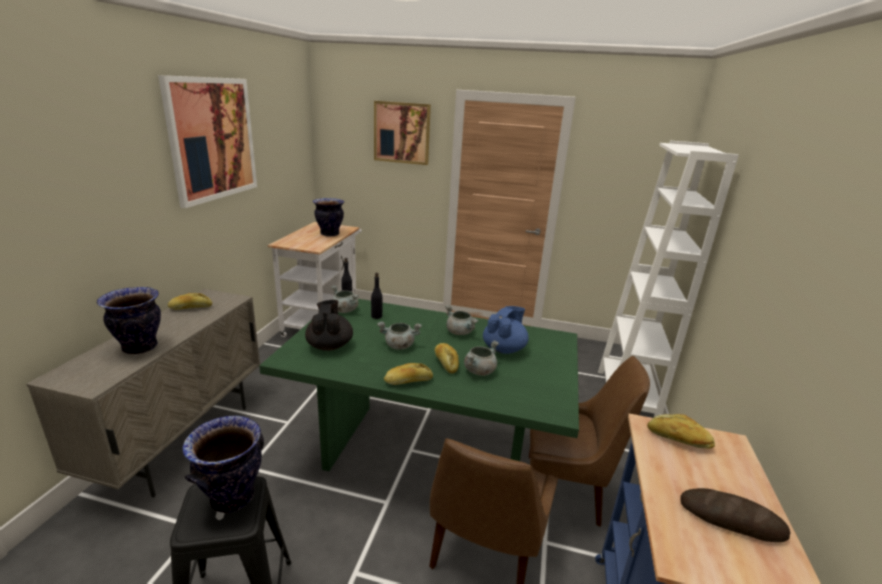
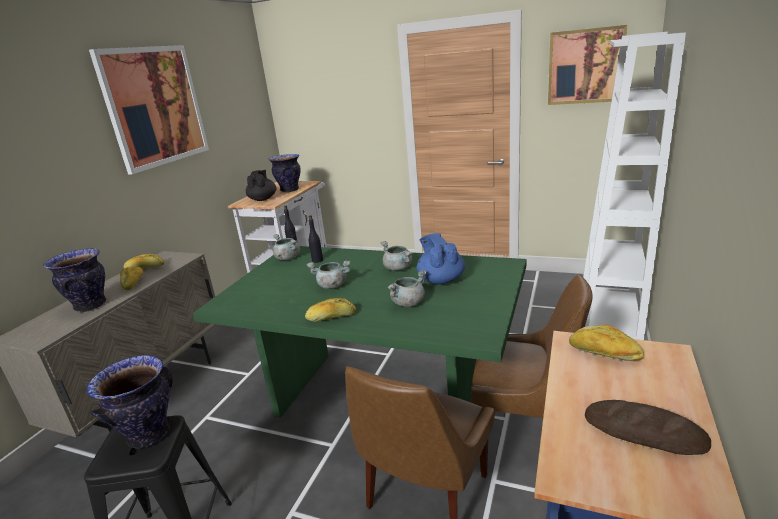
camera: 10 degrees right, 0 degrees up
black teapot [305,300,353,351] -> black teapot moved to [246,170,277,201]
picture [374,101,431,165] -> picture moved to [548,25,627,105]
bread [435,343,459,374] -> bread moved to [120,266,143,290]
blue teapot [483,306,529,354] -> blue teapot turned 60 degrees counterclockwise [417,233,465,285]

